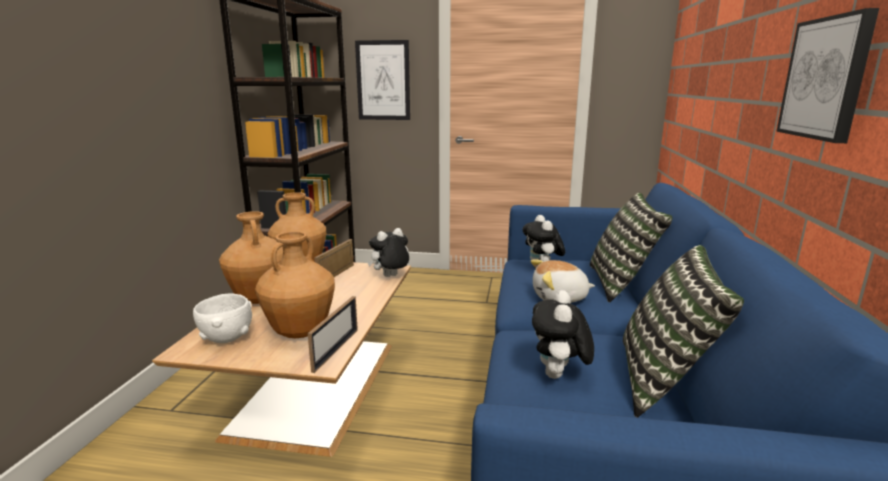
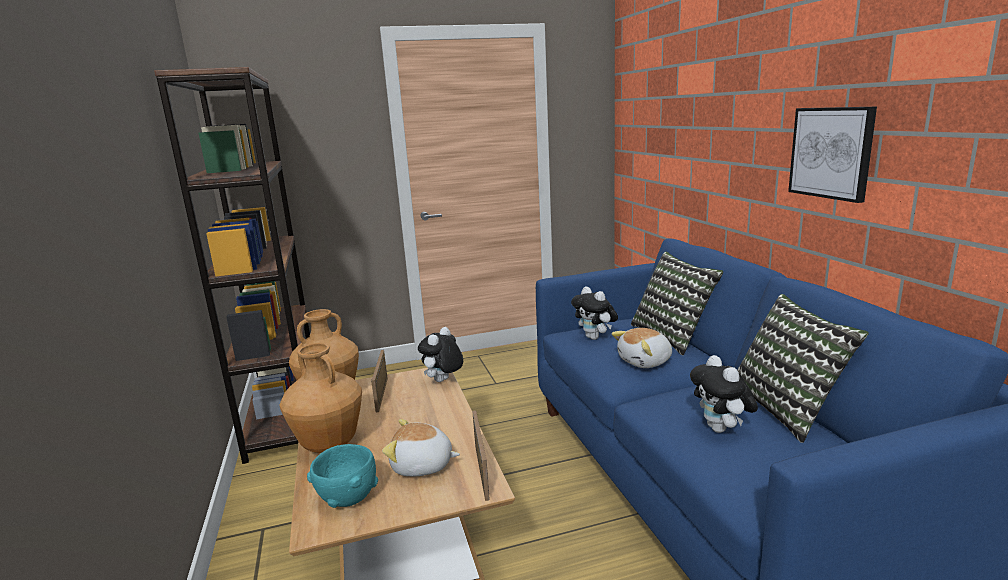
camera: 25 degrees left, 0 degrees up
white bowl [193,293,252,343] -> turquoise bowl [307,444,378,508]
brown vase [255,231,335,338] -> plush toy [382,419,460,476]
picture [355,40,410,120] -> none

